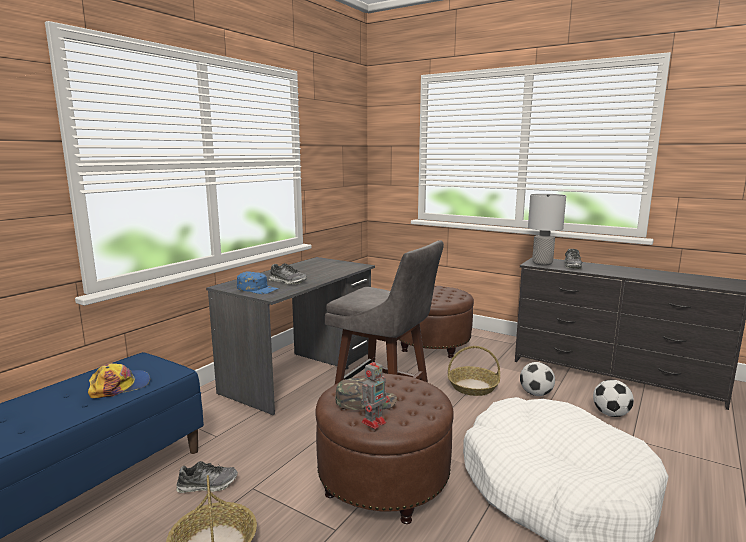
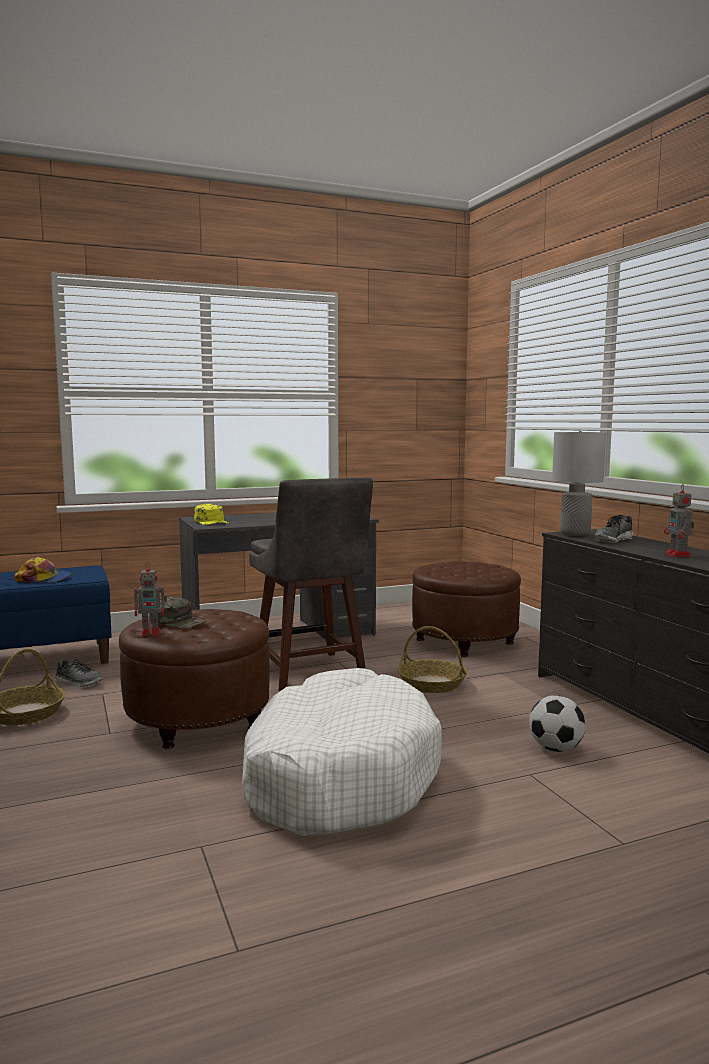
camera: 35 degrees right, 5 degrees down
blue cap [237,271,279,294] -> yellow cap [194,504,228,525]
shoe [269,263,307,284] -> none
football [520,362,555,396] -> none
none -> toy robot [664,484,694,557]

